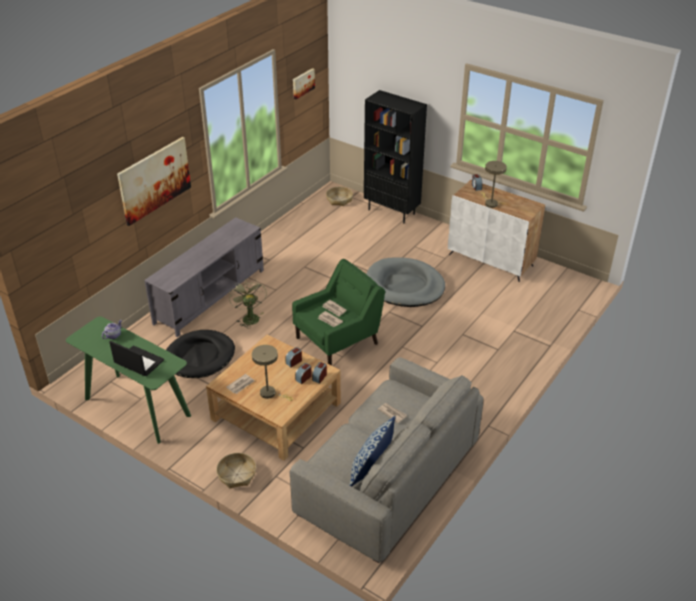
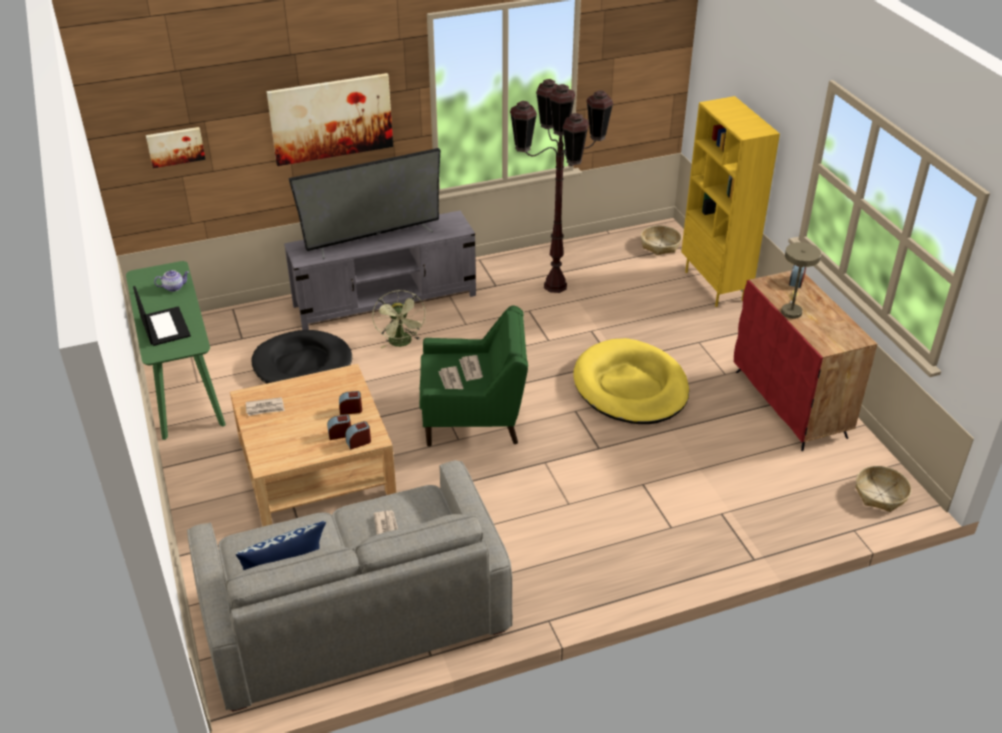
camera: 35 degrees right, 0 degrees up
basket [216,453,256,489] -> basket moved to [856,466,911,512]
green fan [229,279,267,329] -> green fan turned 150 degrees clockwise [372,290,426,348]
beige table lamp [252,345,293,401] -> none
picture [293,68,315,99] -> picture moved to [146,127,205,168]
black bookcase [364,90,427,223] -> yellow bookcase [681,96,780,307]
grey dog bed [366,257,445,307] -> yellow dog bed [574,338,689,424]
white cabinet [448,180,545,282] -> red cabinet [734,270,877,451]
none -> television [289,148,441,259]
none -> brown floor lamp [510,79,613,293]

